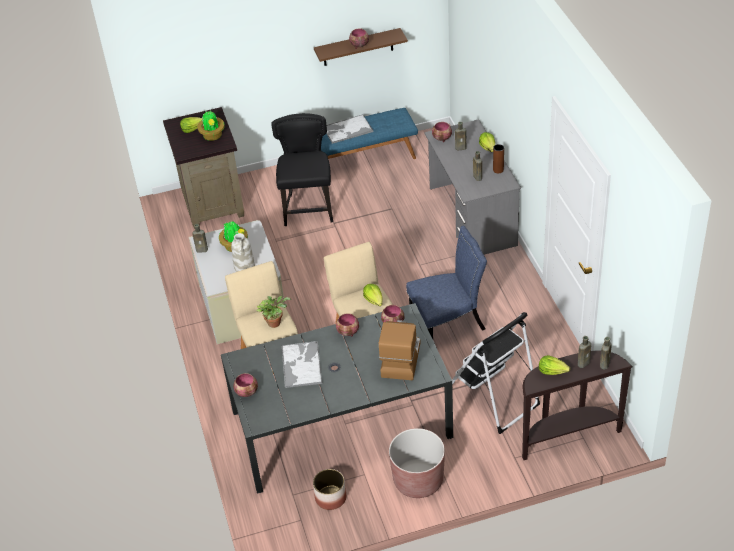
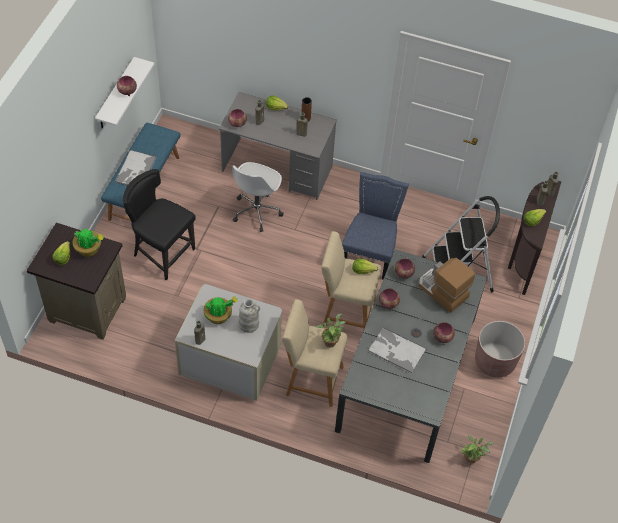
camera: 60 degrees left, 10 degrees up
bowl [233,373,258,397] -> bowl moved to [433,322,455,343]
planter [313,469,346,510] -> none
brown shelf [314,28,408,66] -> white shelf [95,57,154,128]
none -> white office chair [232,162,284,232]
none -> potted plant [461,436,494,464]

